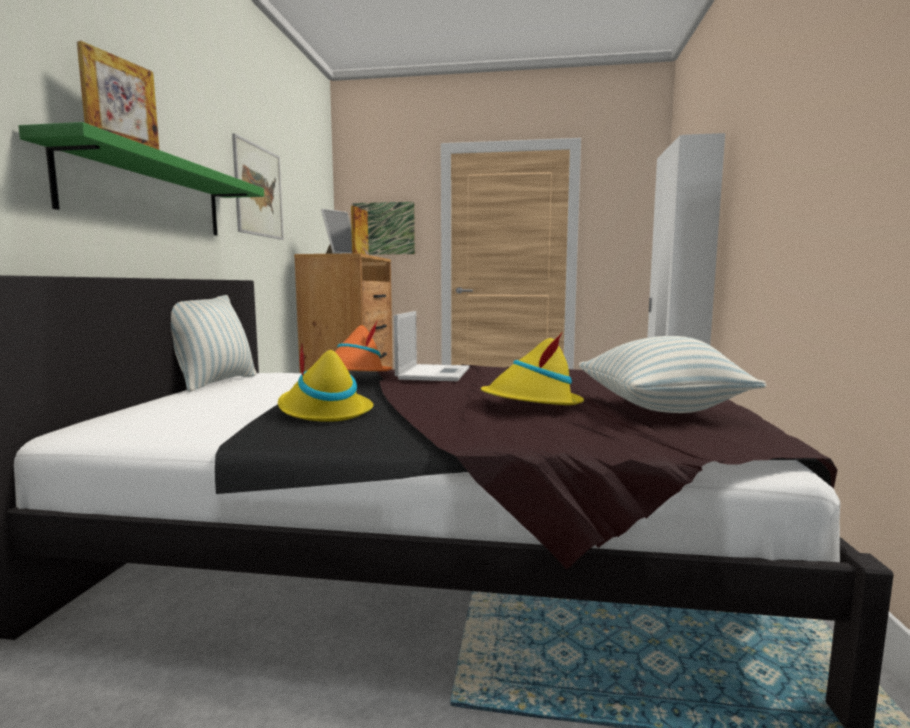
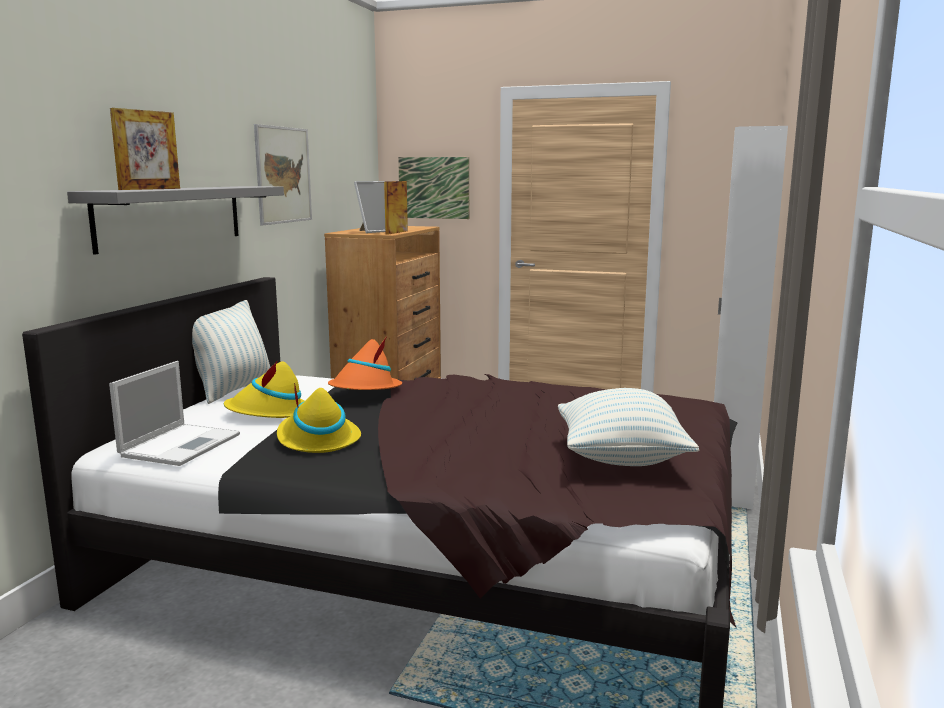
camera: 10 degrees right, 5 degrees up
green shelf [19,122,264,235] -> grey shelf [67,186,284,255]
laptop [394,311,469,381] -> laptop moved to [109,361,240,466]
yellow hat [481,333,584,405] -> yellow hat moved to [224,360,305,418]

